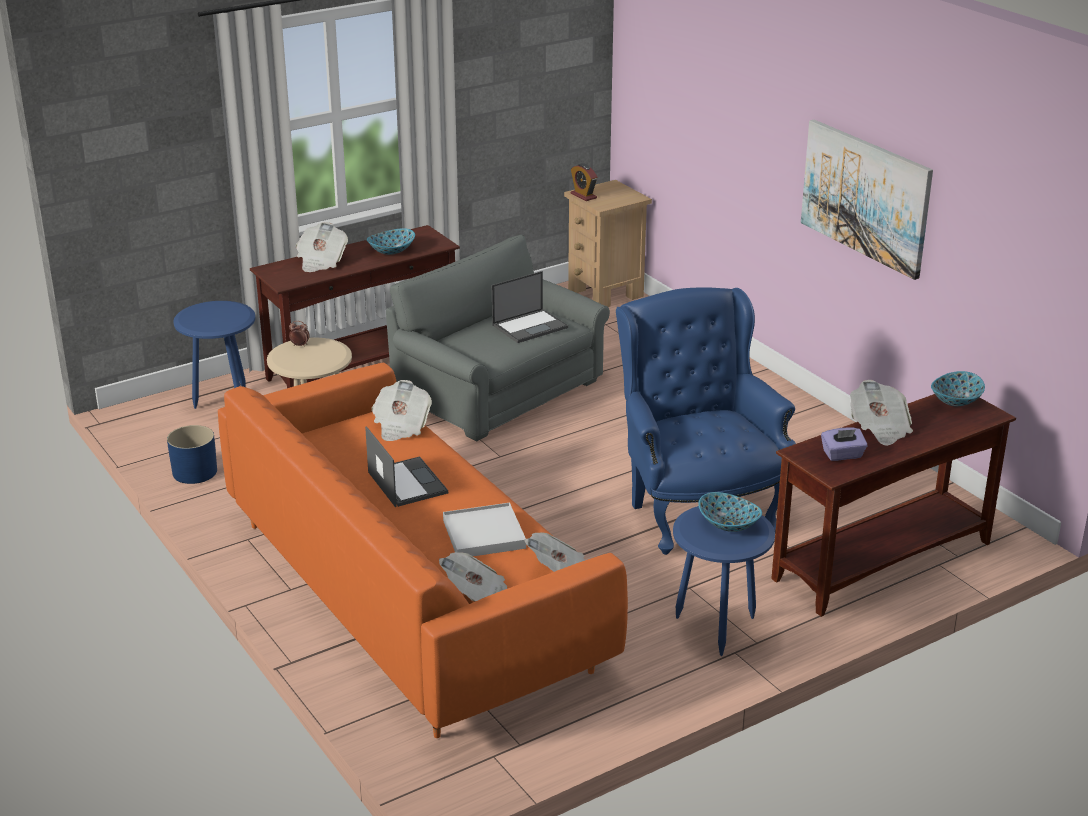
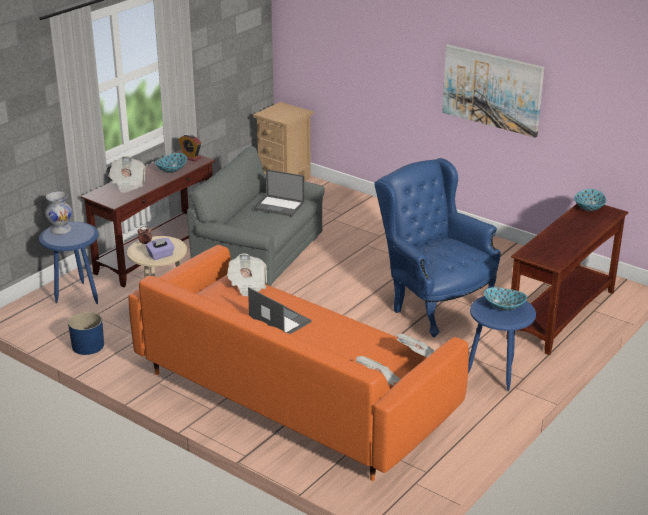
camera: 20 degrees left, 0 degrees up
white tray [443,503,526,556] -> none
laptop [492,271,568,343] -> laptop turned 75 degrees clockwise [254,169,304,217]
alarm clock [571,163,597,201] -> alarm clock moved to [178,134,201,161]
purple tissue box [821,428,868,461] -> purple tissue box moved to [146,238,175,260]
newspaper [850,380,913,446] -> none
none -> white vase [45,192,72,234]

